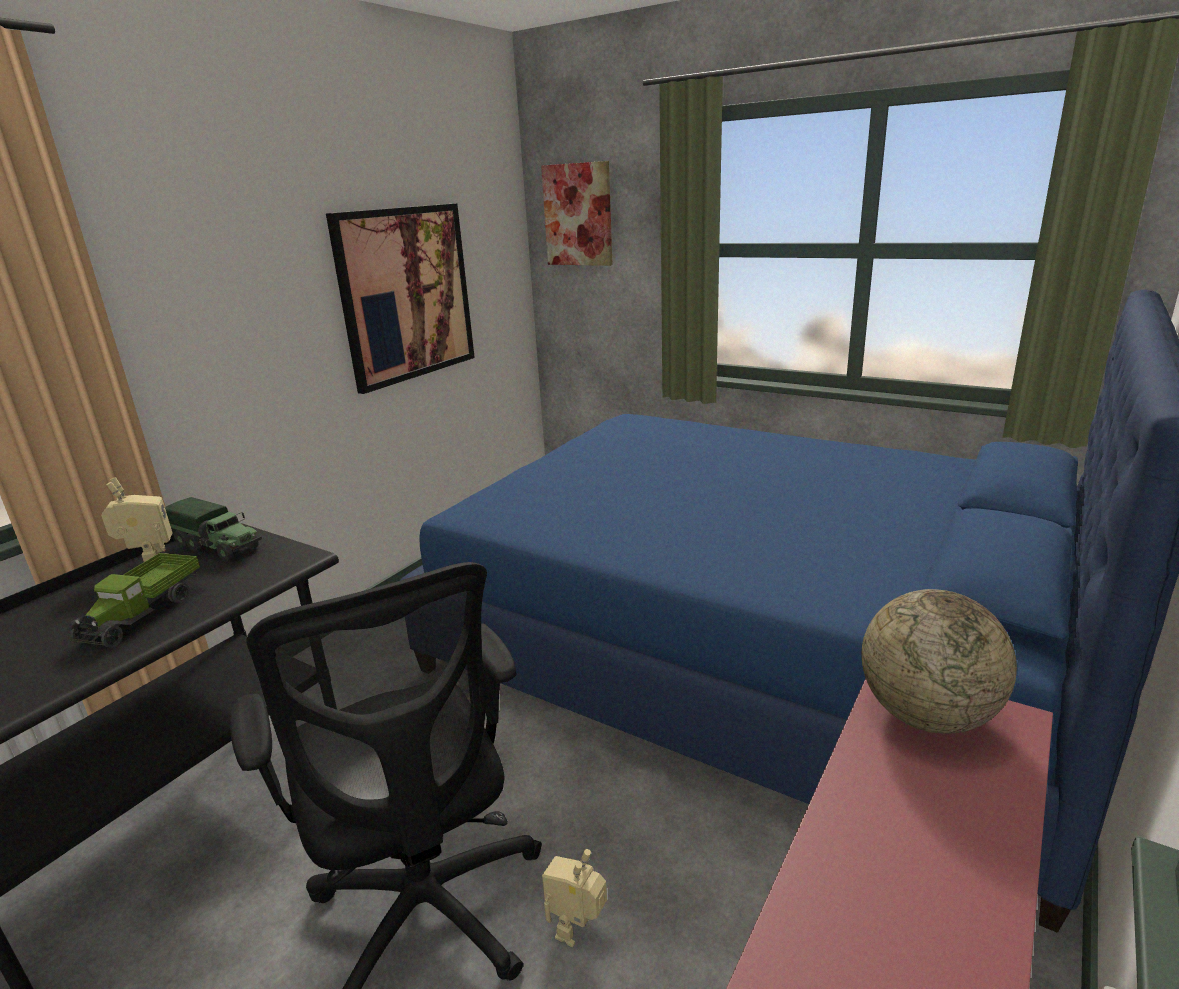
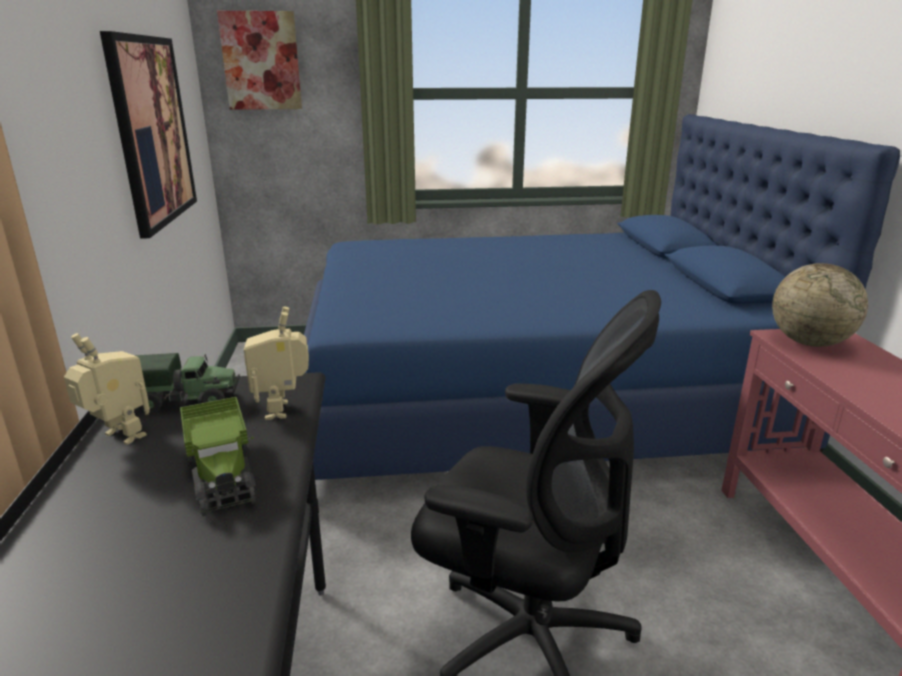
camera: 40 degrees left, 0 degrees up
toy robot [542,849,607,947] -> toy robot moved to [244,307,309,420]

